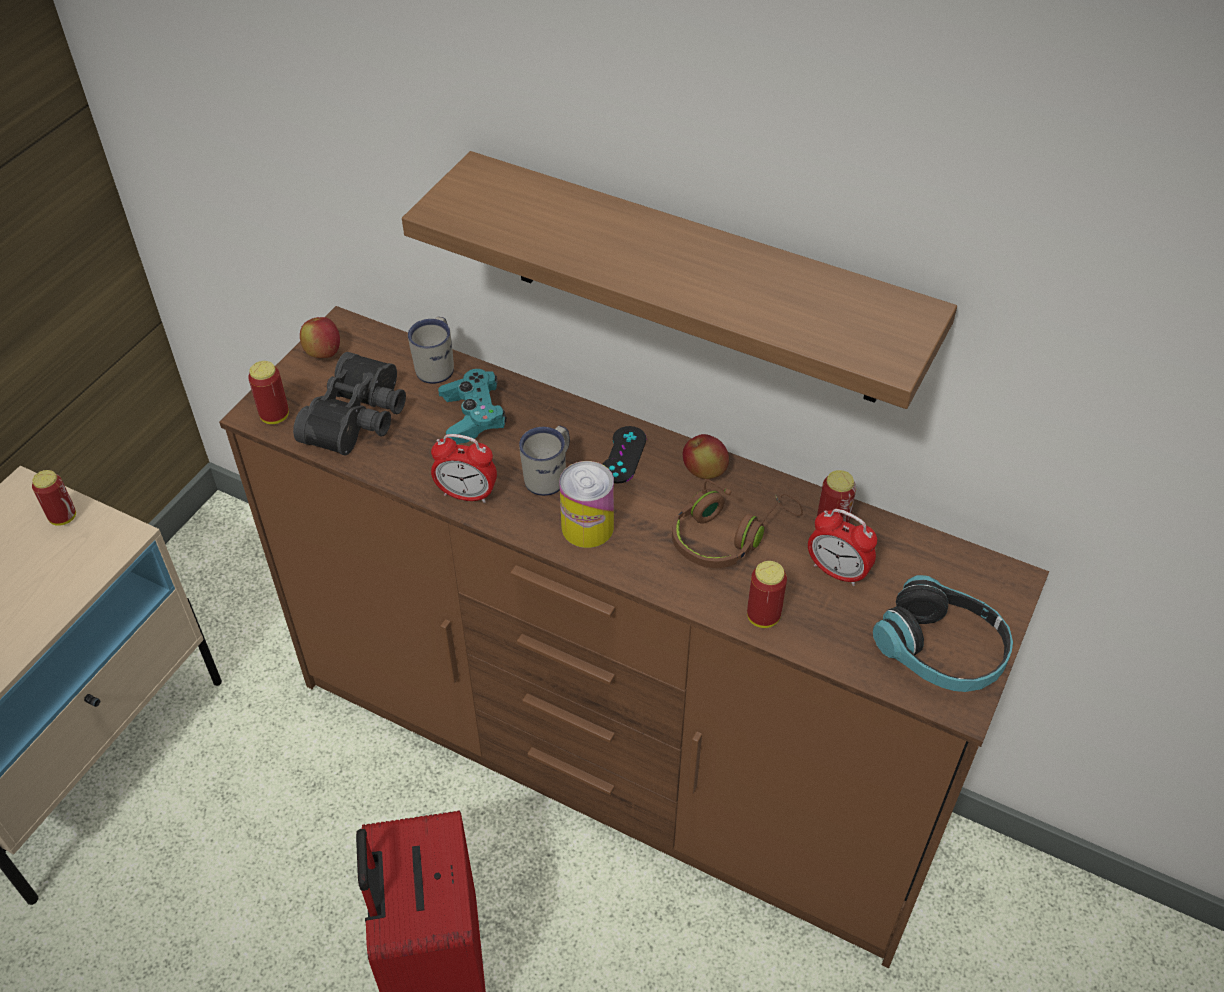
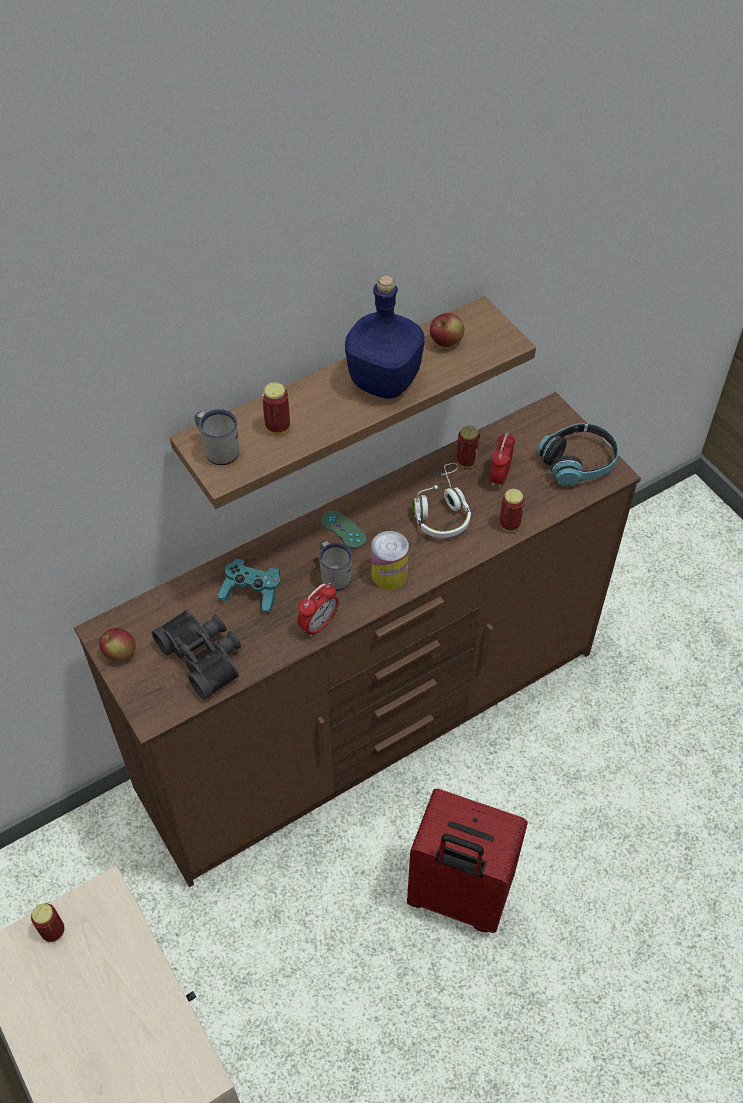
camera: 60 degrees left, 5 degrees up
can [248,361,289,424] -> can moved to [262,382,290,434]
white mug [408,317,454,384] -> white mug moved to [195,409,239,465]
black game controller [603,426,647,484] -> green game controller [321,510,367,548]
brown headphones [672,480,803,568] -> white headphones [412,463,471,538]
apple [683,434,729,479] -> apple moved to [430,313,464,347]
alarm clock [808,509,877,586] -> alarm clock turned 135 degrees clockwise [490,432,515,488]
none -> blue bottle [345,275,425,399]

